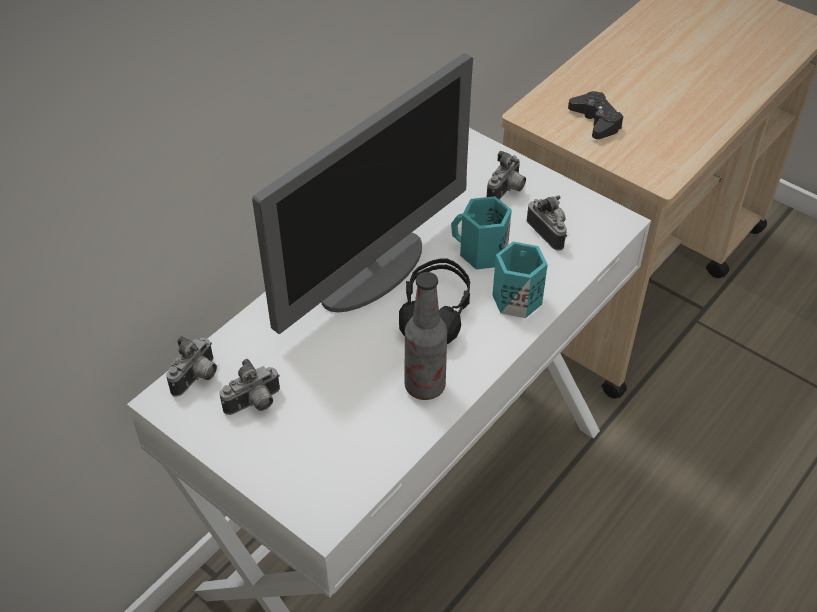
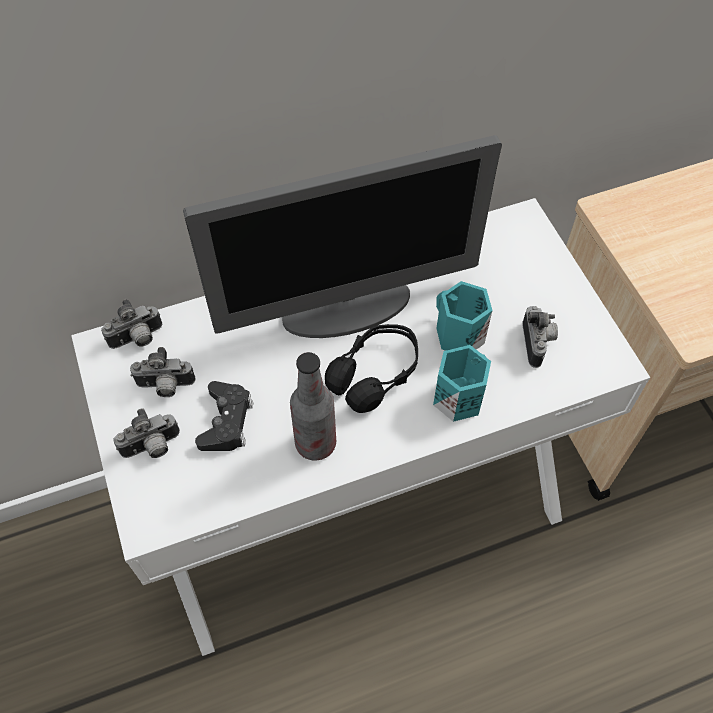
camera: 30 degrees right, 10 degrees up
camera [486,151,526,200] -> camera moved to [113,408,180,458]
black game controller [568,91,623,139] -> black game controller moved to [195,381,253,451]

